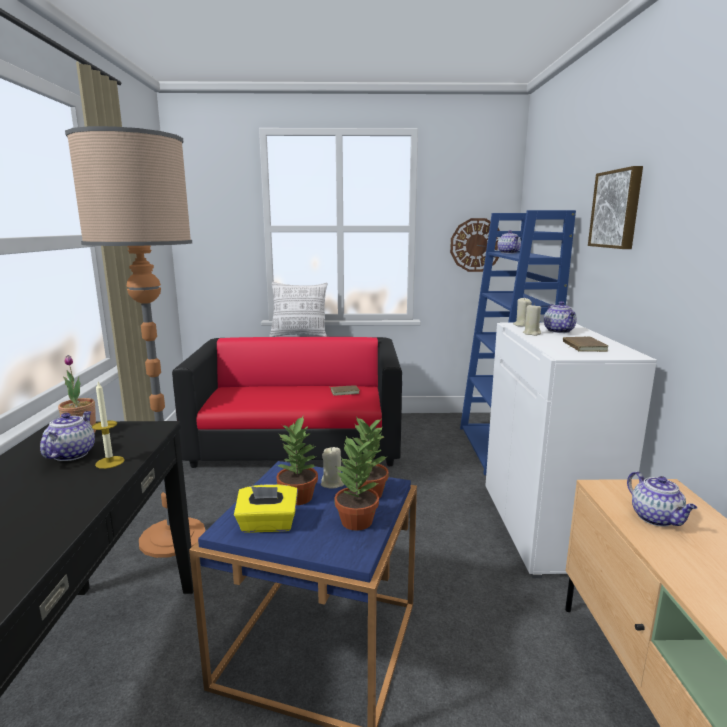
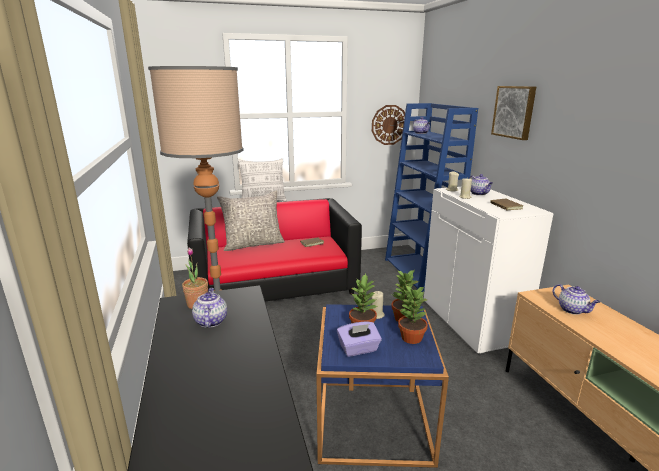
camera: 15 degrees left, 5 degrees up
candle [92,382,125,469] -> none
yellow tissue box [234,484,298,533] -> purple tissue box [337,321,382,357]
none -> grey pillow [217,191,285,251]

